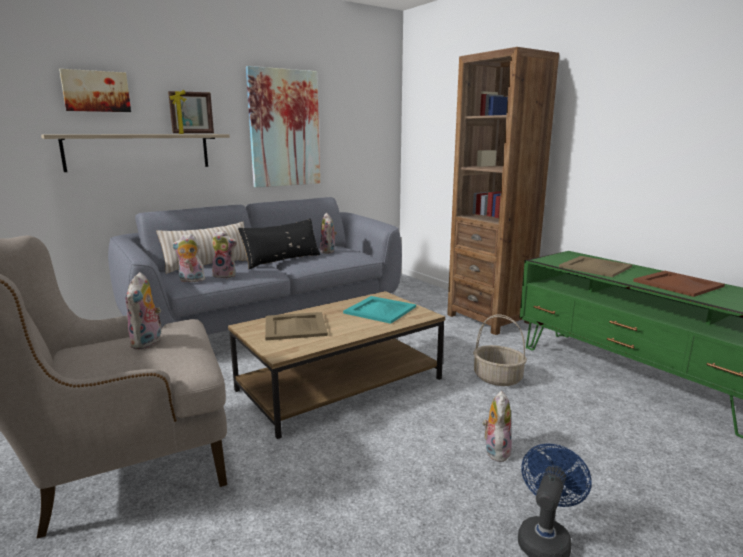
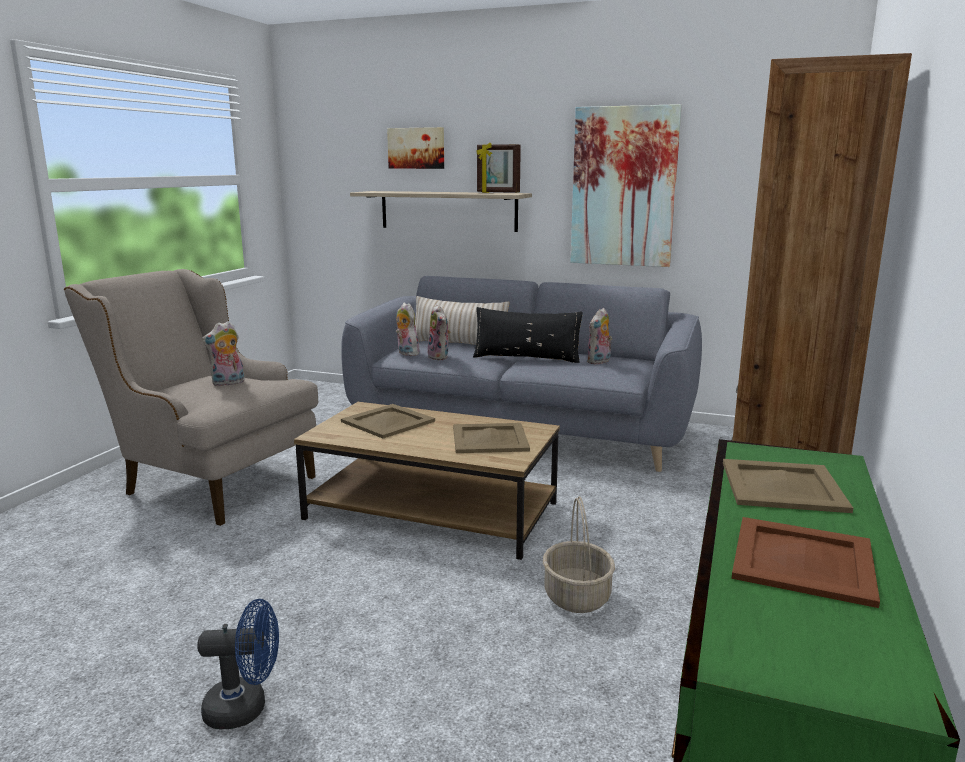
camera: 55 degrees right, 0 degrees up
turquoise tray [343,296,416,324] -> beige tray [453,423,530,453]
plush toy [482,391,512,462] -> none

